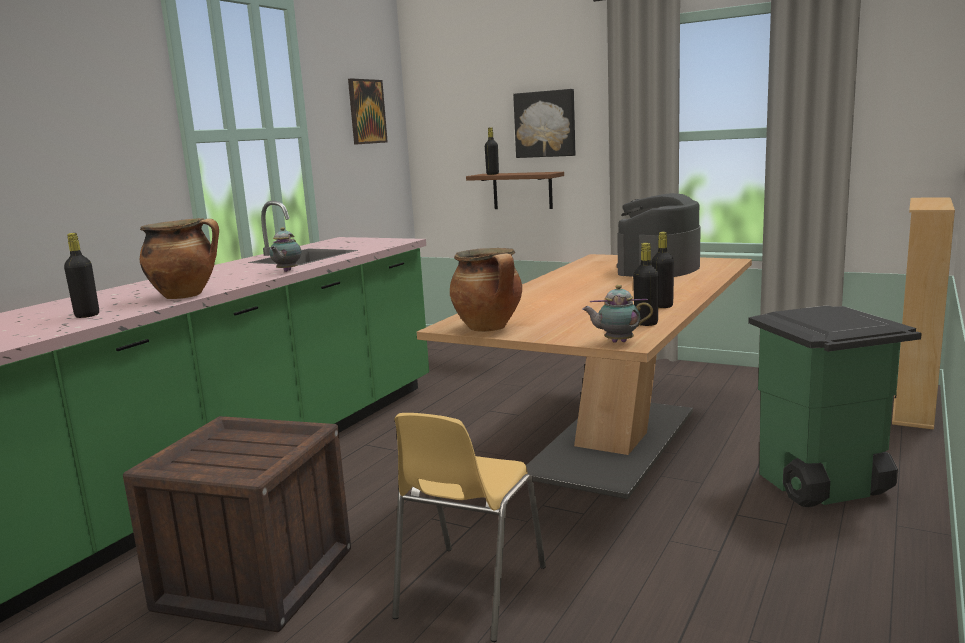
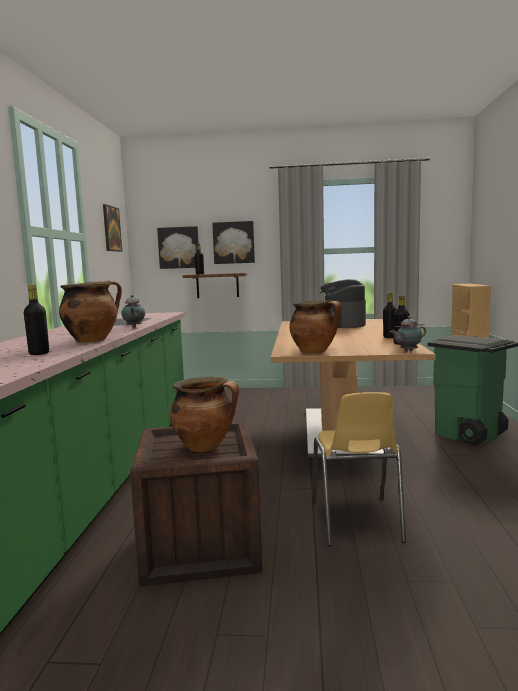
camera: 25 degrees left, 5 degrees down
none -> picture [157,226,199,269]
none -> cooking pot [170,377,239,452]

